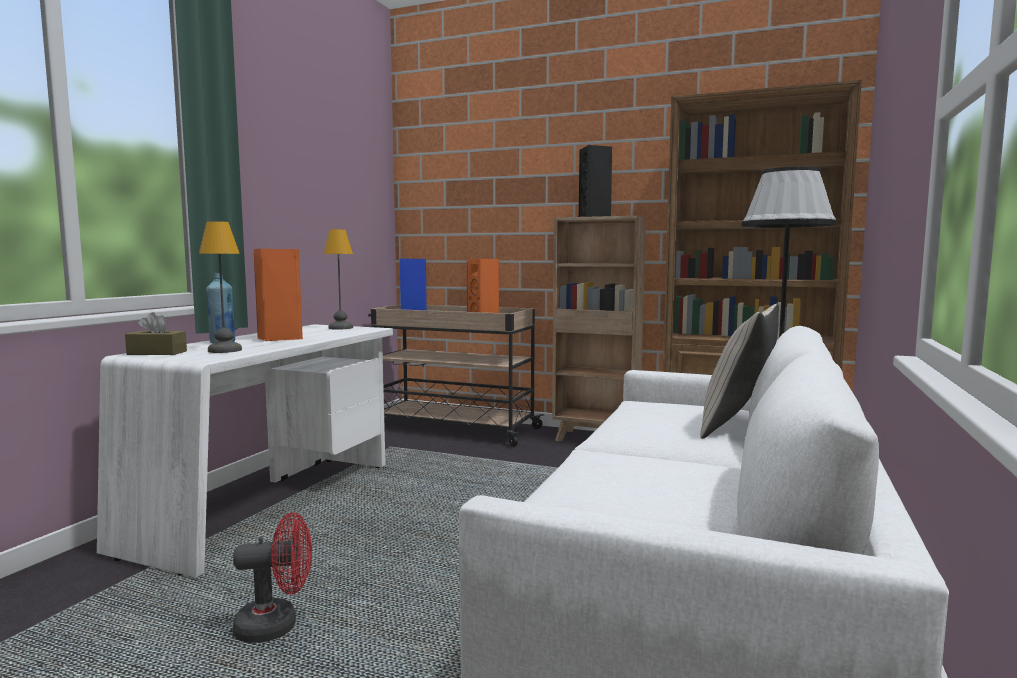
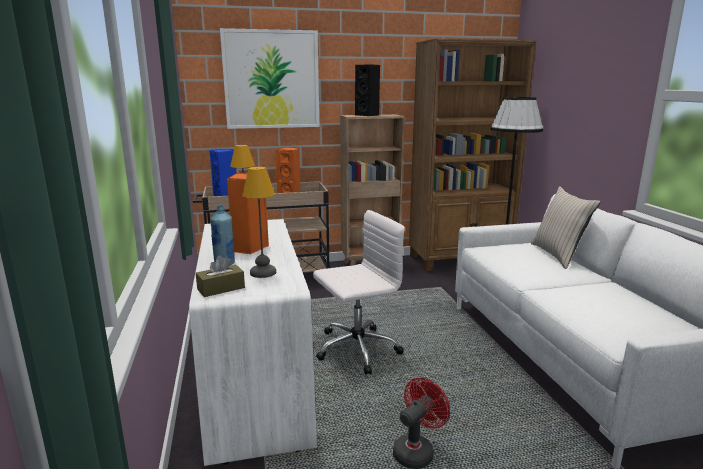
camera: 35 degrees left, 10 degrees up
none -> picture [220,28,319,129]
none -> white office chair [313,210,405,375]

